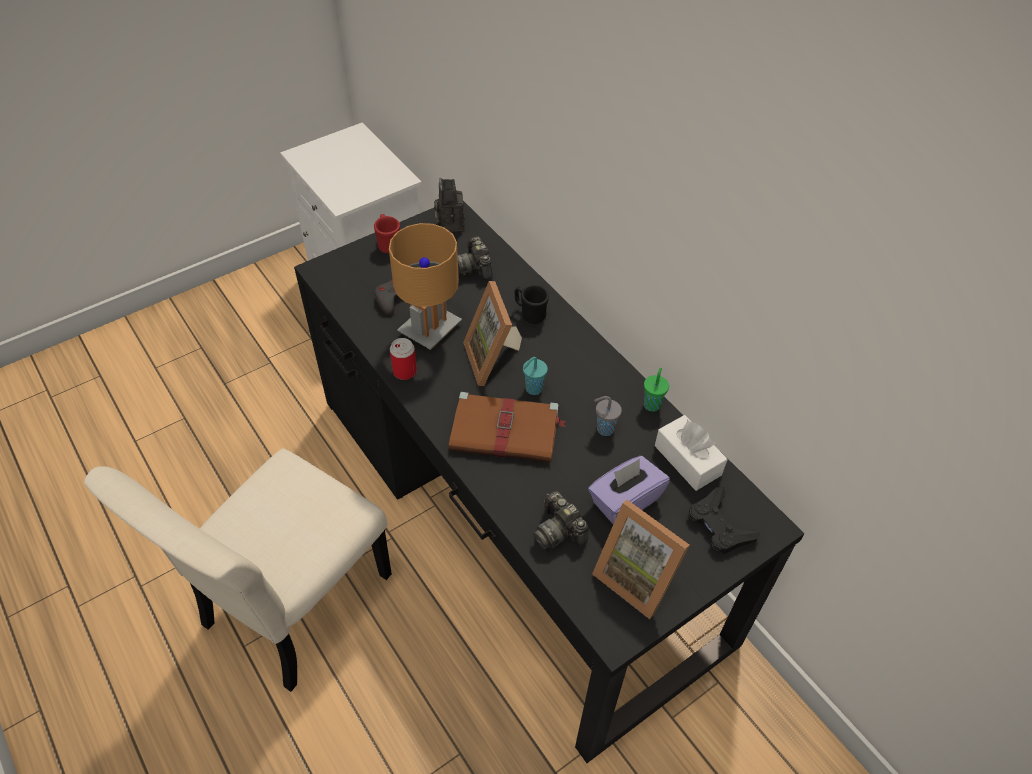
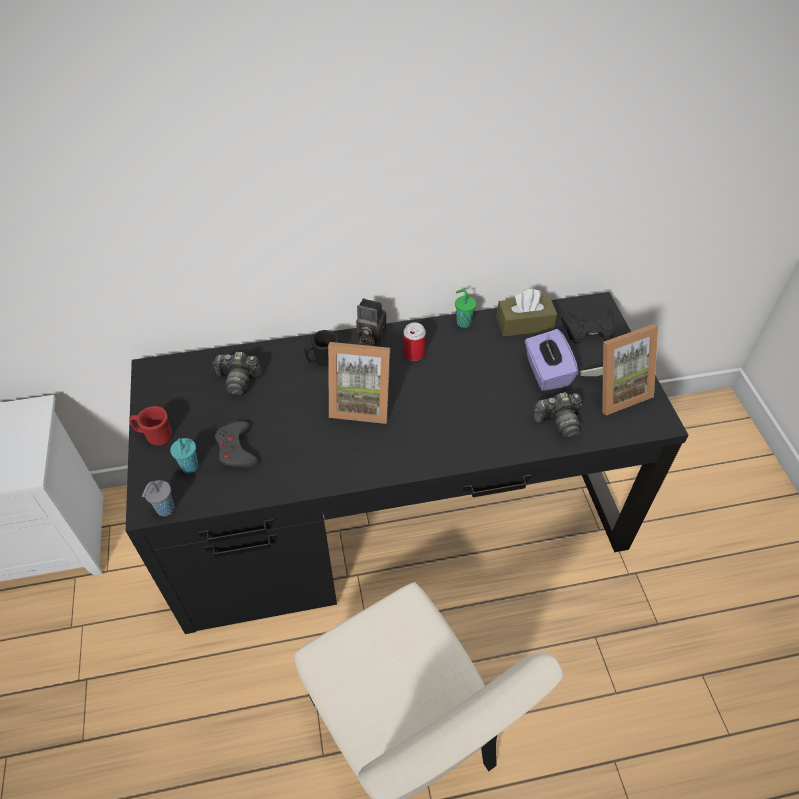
camera: 65 degrees left, 0 degrees up
brown table lamp [389,223,462,350] -> none
can [390,338,417,380] -> can moved to [403,322,426,361]
camera [434,178,465,232] -> camera moved to [356,298,387,347]
brown book [448,392,566,463] -> none
turquoise cup [523,357,548,395] -> turquoise cup moved to [170,438,199,474]
grey cup [594,396,622,436] -> grey cup moved to [142,480,174,516]
white tissue box [655,415,727,491] -> brown tissue box [496,289,557,337]

